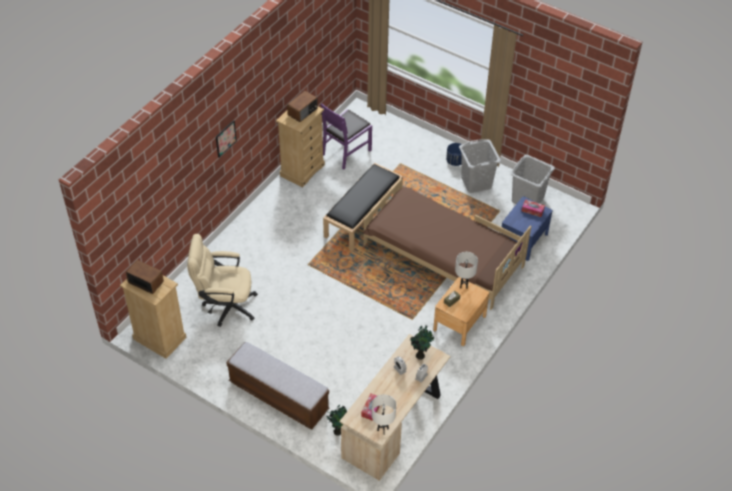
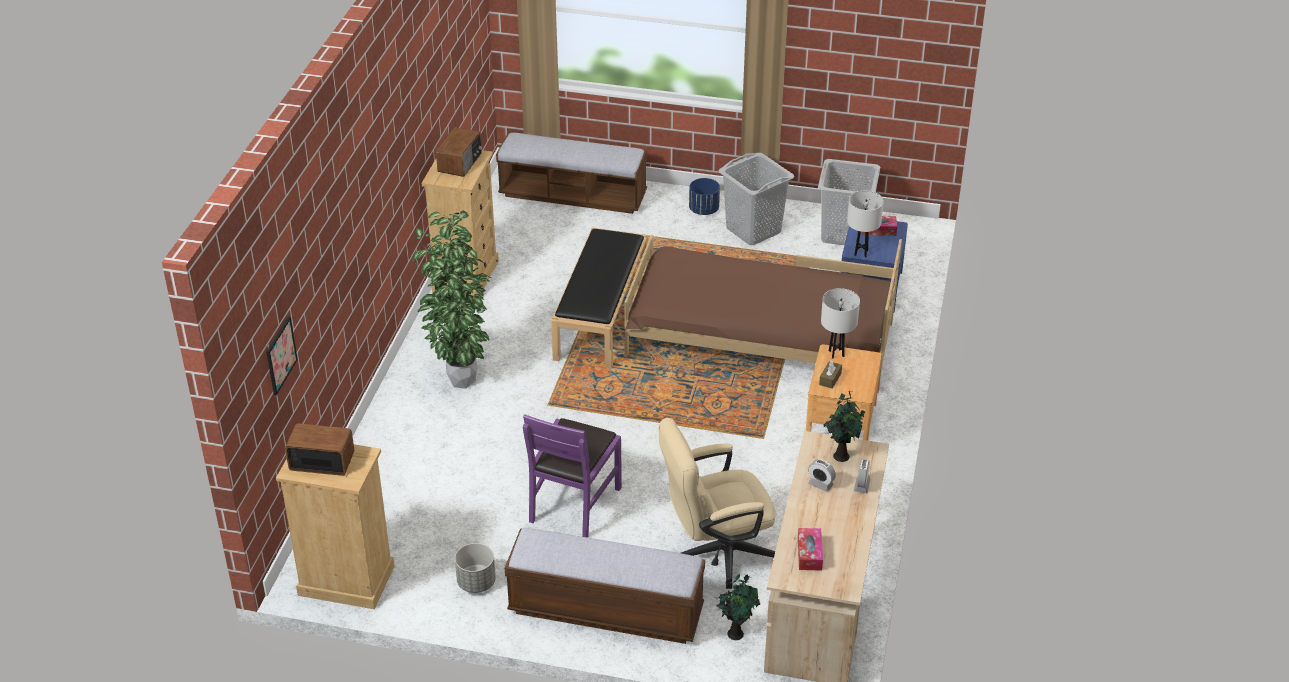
camera: 20 degrees left, 10 degrees down
beige office chair [187,234,258,327] -> beige office chair moved to [659,418,776,589]
picture [216,120,237,157] -> picture moved to [266,317,298,395]
purple chair [321,103,372,170] -> purple chair moved to [523,414,622,538]
white table lamp [371,394,396,434] -> white table lamp moved to [847,191,884,257]
none -> potted plant [413,210,492,389]
none -> grey planter [455,543,496,593]
none -> bench [496,132,647,214]

